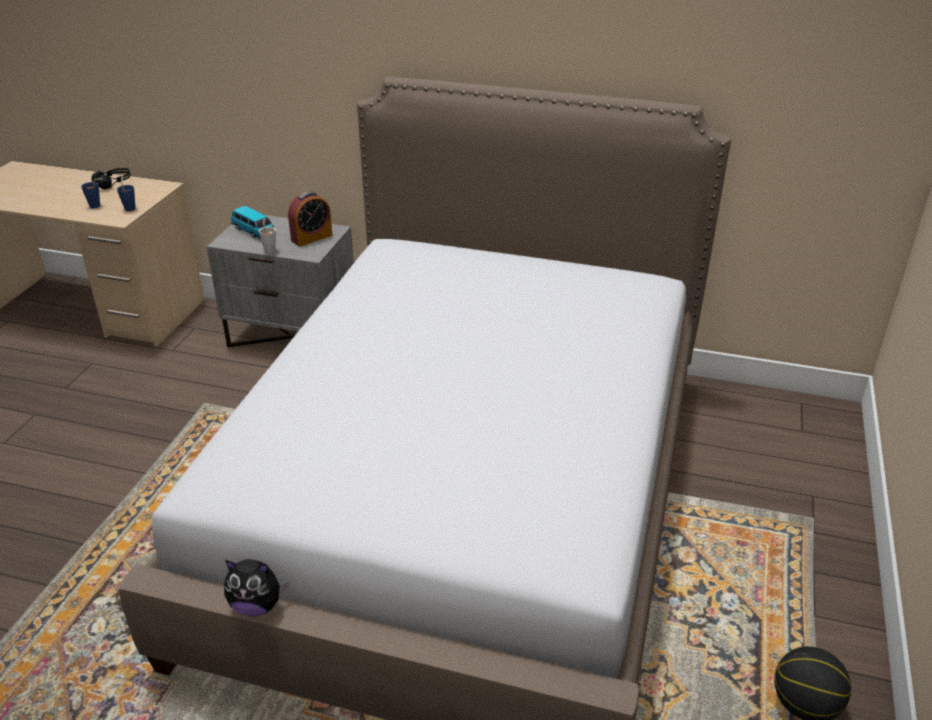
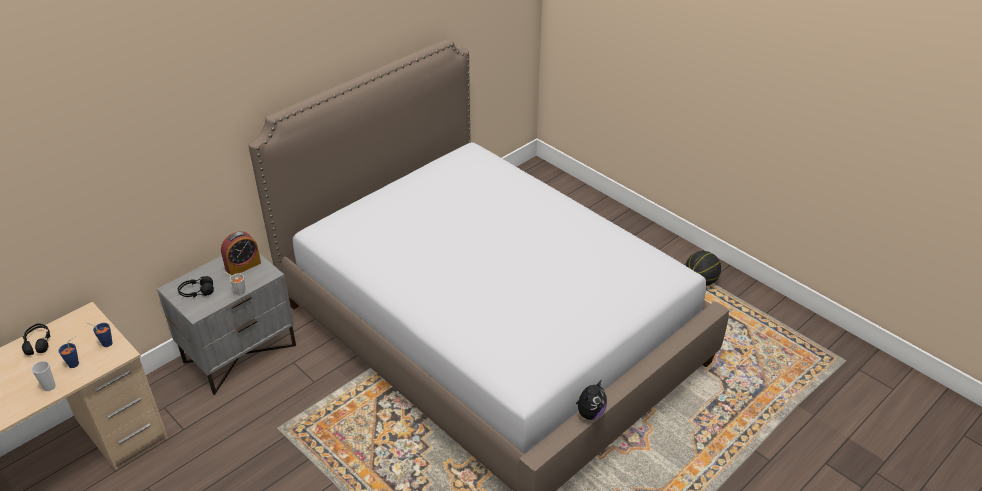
camera: 60 degrees left, 5 degrees up
toy car [231,206,274,239] -> black headphones [178,276,214,297]
alarm clock [288,191,332,247] -> alarm clock turned 60 degrees clockwise [221,231,261,275]
none -> cup [32,361,56,391]

